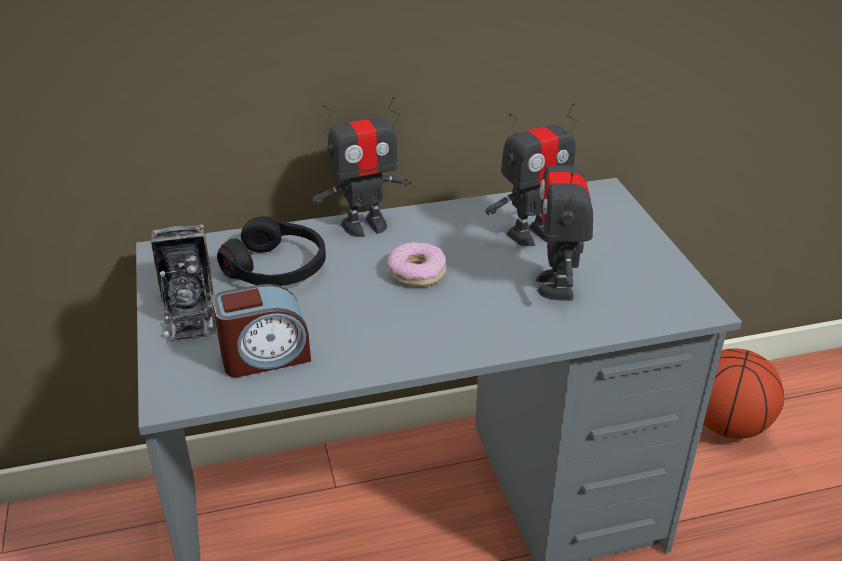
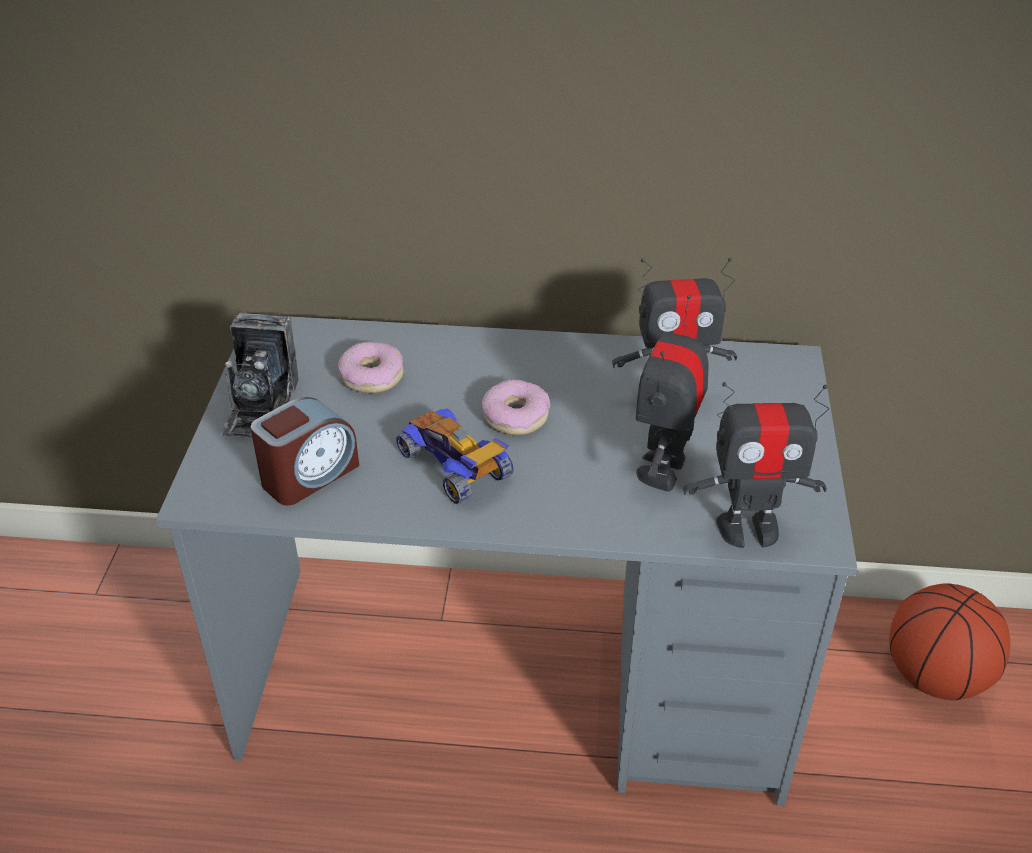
camera: 20 degrees right, 5 degrees up
alarm clock [212,284,311,377] -> alarm clock turned 45 degrees counterclockwise [250,397,359,505]
black headphones [217,216,326,286] -> donut [338,342,404,393]
toy robot [312,96,412,237] -> toy robot moved to [683,382,829,548]
none -> toy car [396,408,514,504]

